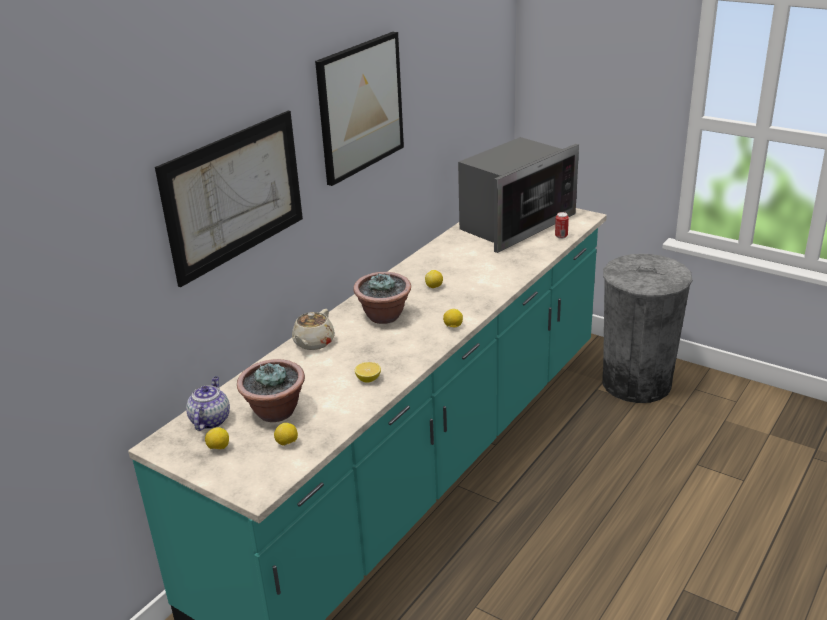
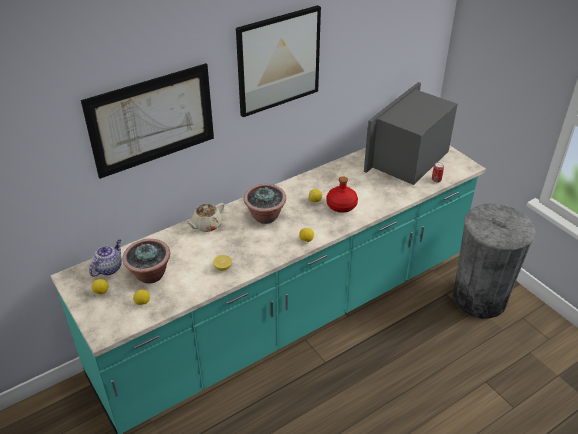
camera: 20 degrees right, 10 degrees up
microwave [458,137,579,253] -> microwave turned 150 degrees clockwise [364,82,458,185]
none -> red bottle [326,177,358,213]

